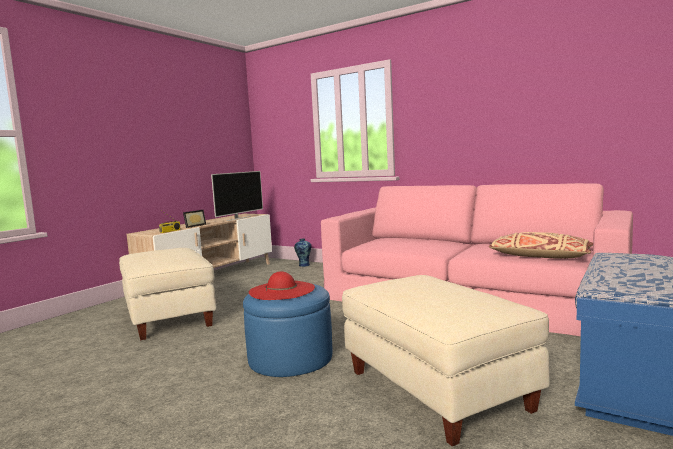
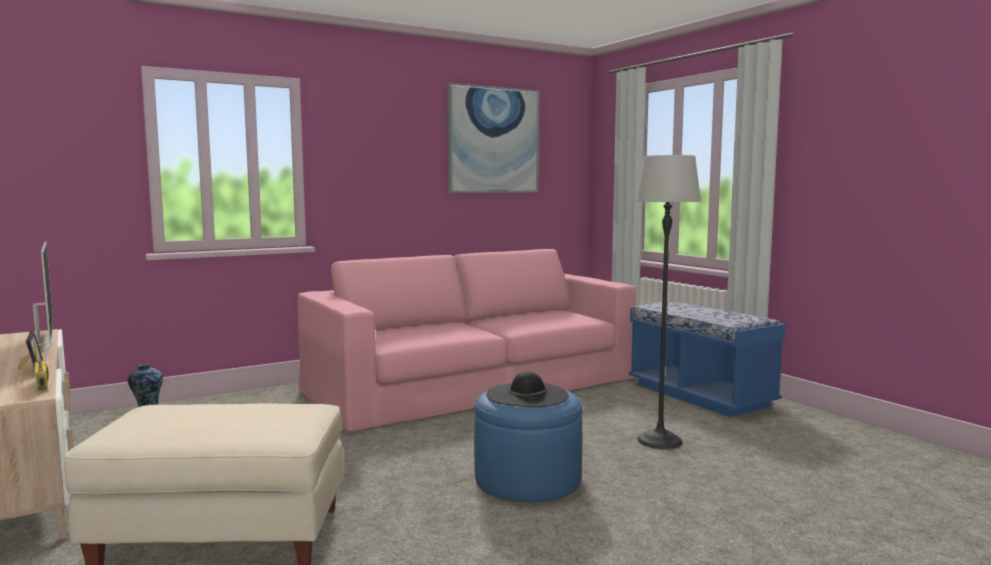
camera: 65 degrees left, 0 degrees up
red hat [249,271,315,300] -> black hat [486,371,569,407]
beige ottoman [342,275,550,446] -> floor lamp [635,155,701,449]
beige pillow [489,232,593,259] -> none
none -> picture [447,83,539,193]

